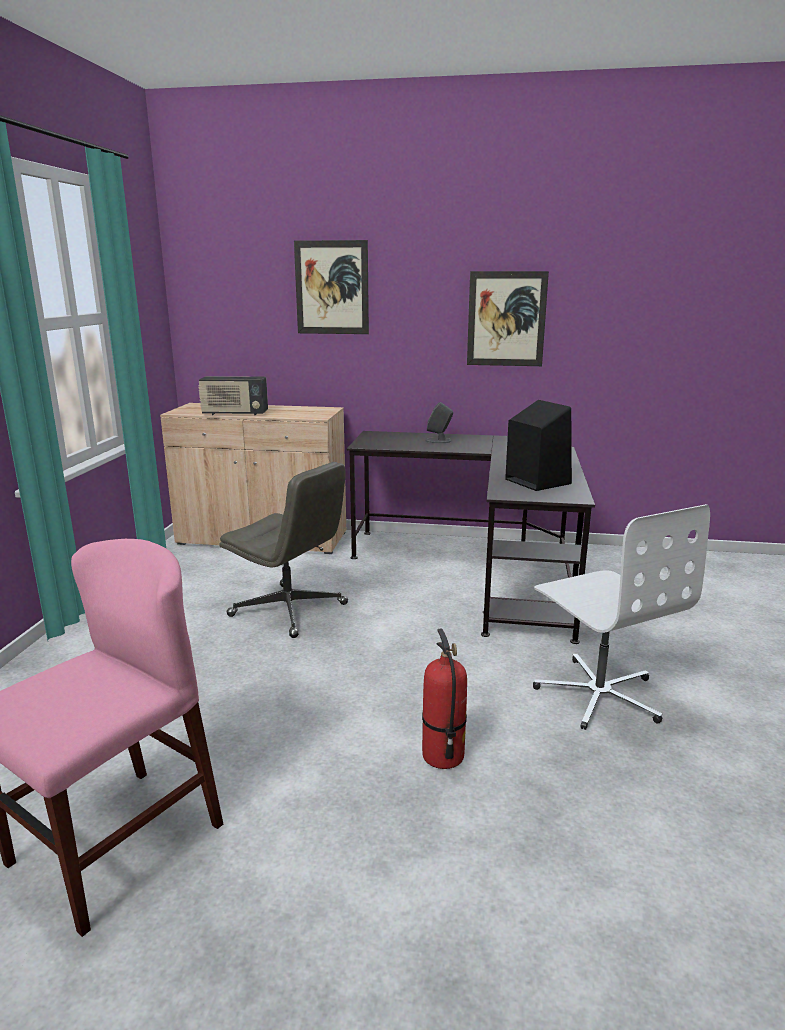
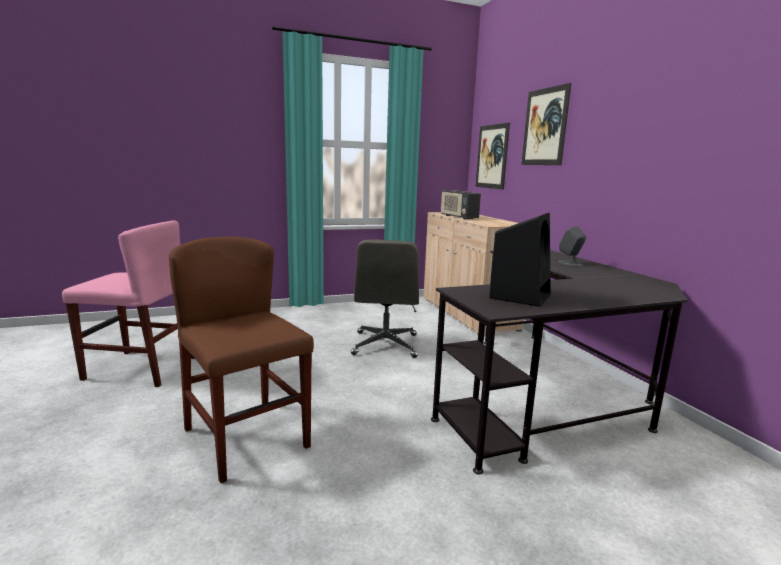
camera: 60 degrees right, 5 degrees down
fire extinguisher [422,629,467,769] -> brown chair [169,237,314,483]
picture [467,271,549,366] -> picture moved to [475,123,510,189]
white office chair [533,504,710,730] -> none

